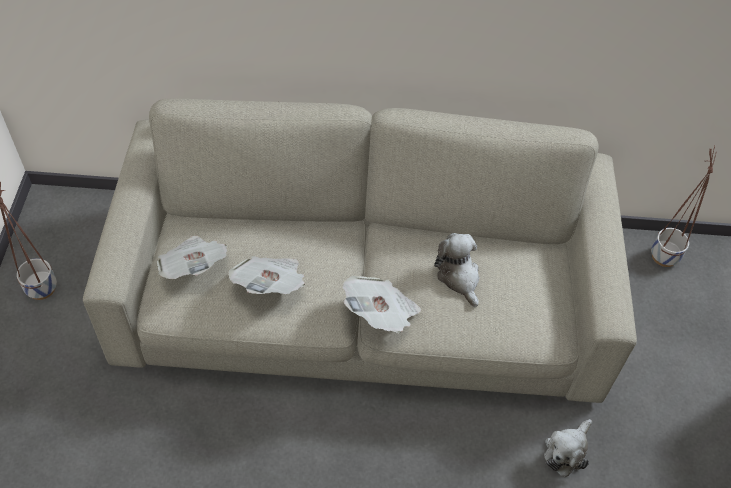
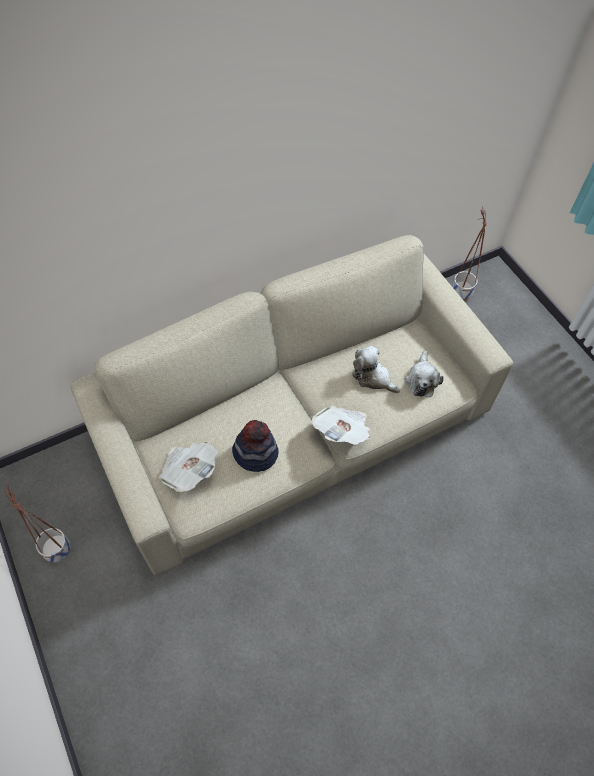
camera: 30 degrees left, 5 degrees up
newspaper [228,256,305,294] -> hat [232,420,279,472]
plush toy [544,419,592,477] -> plush toy moved to [405,350,444,397]

